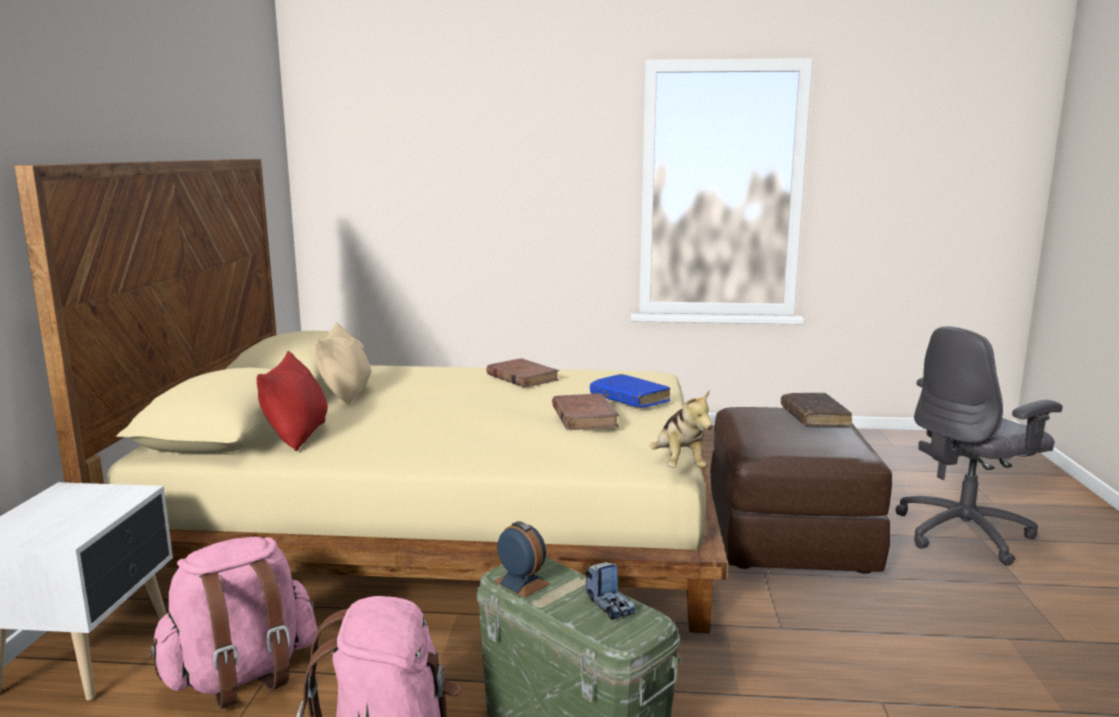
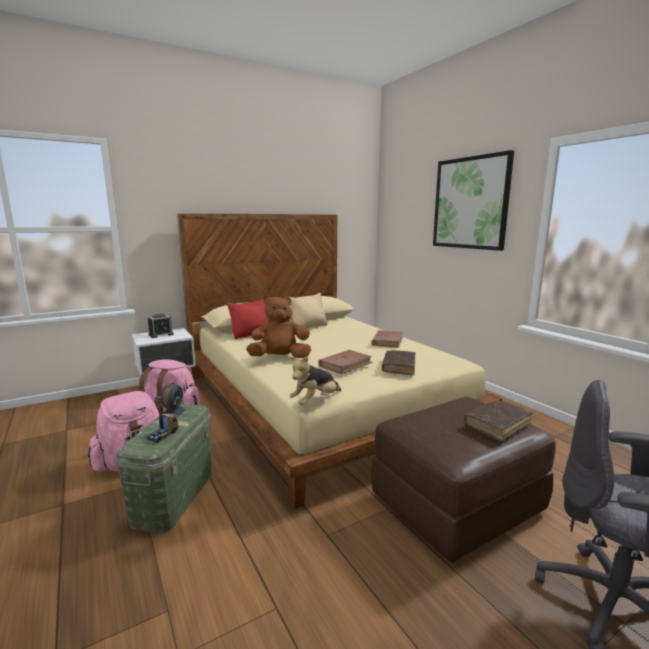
camera: 55 degrees right, 0 degrees up
blue book [590,374,671,408] -> brown book [382,350,416,375]
none -> alarm clock [148,314,174,338]
none -> brown plush toy [246,295,311,358]
none -> picture [433,150,514,251]

